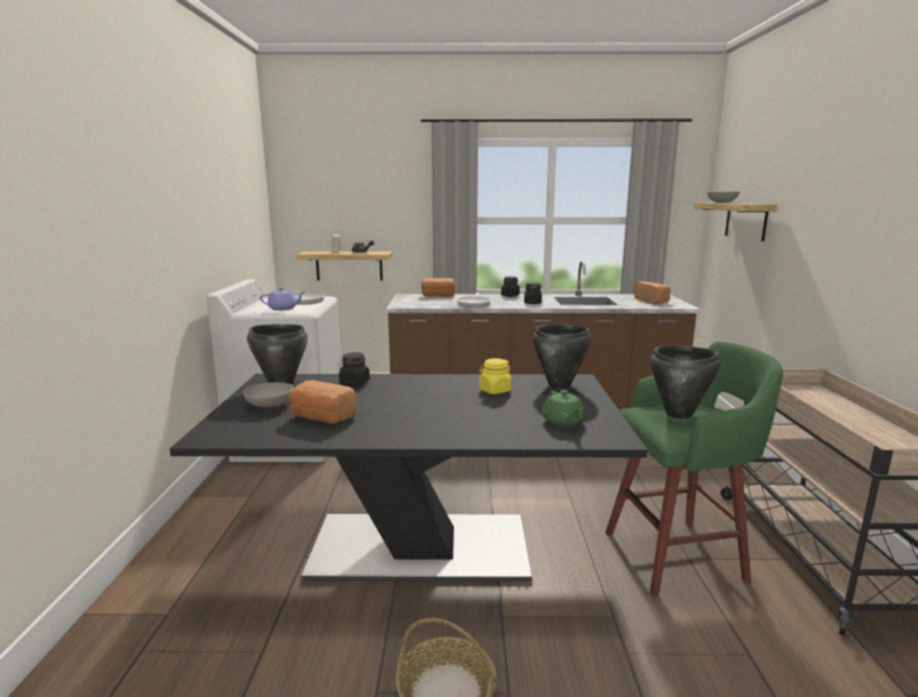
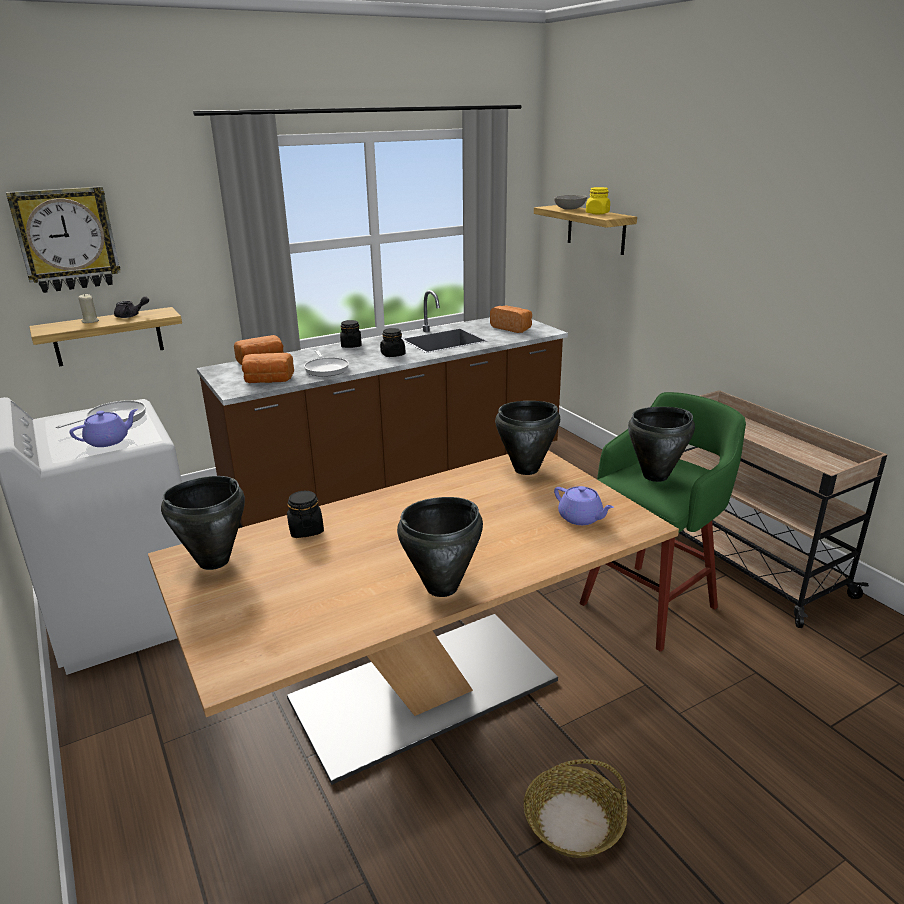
camera: 30 degrees left, 10 degrees up
black dining table [170,374,648,581] -> beige dining table [148,450,679,785]
grey bowl [243,382,293,408] -> none
bread [289,380,357,424] -> bread moved to [242,353,294,383]
yellow jar [479,358,511,394] -> yellow jar moved to [586,187,610,214]
green teapot [542,390,584,427] -> purple teapot [554,486,614,525]
none -> wall clock [6,186,121,293]
none -> black cooking pot [397,497,483,597]

